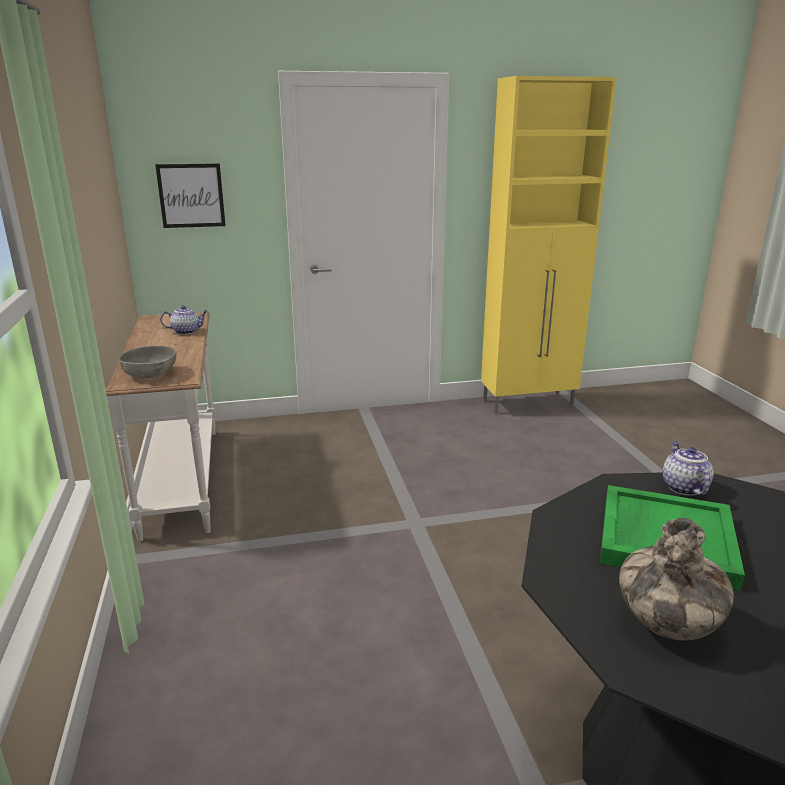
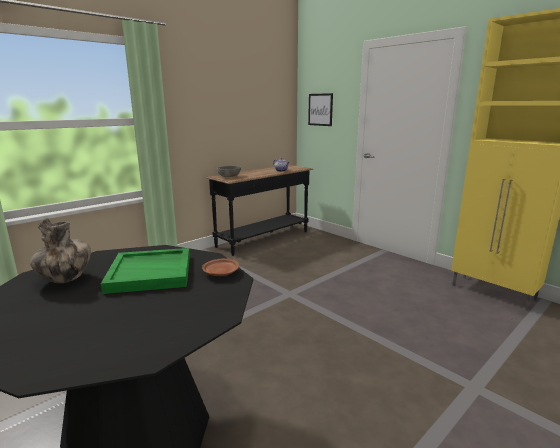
camera: 60 degrees right, 5 degrees down
white console table [106,312,216,542] -> black console table [207,165,313,256]
teapot [663,441,714,496] -> brown plate [202,258,239,276]

